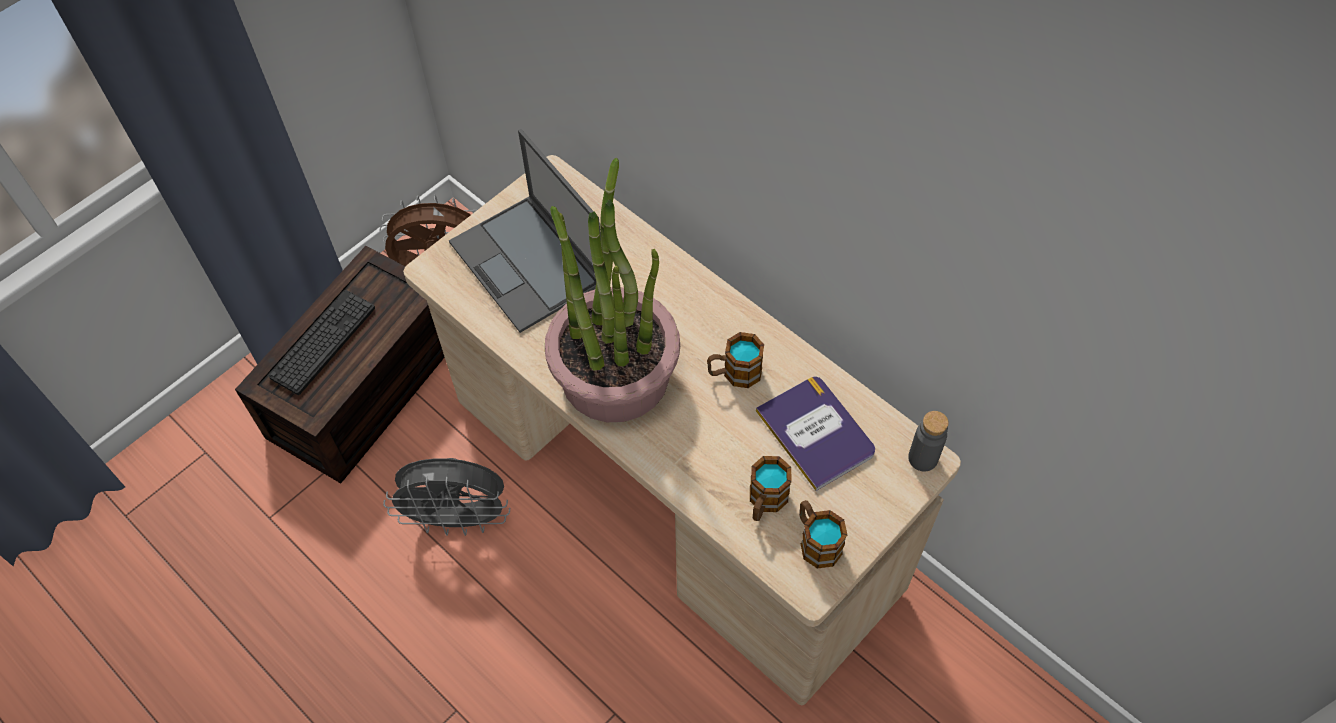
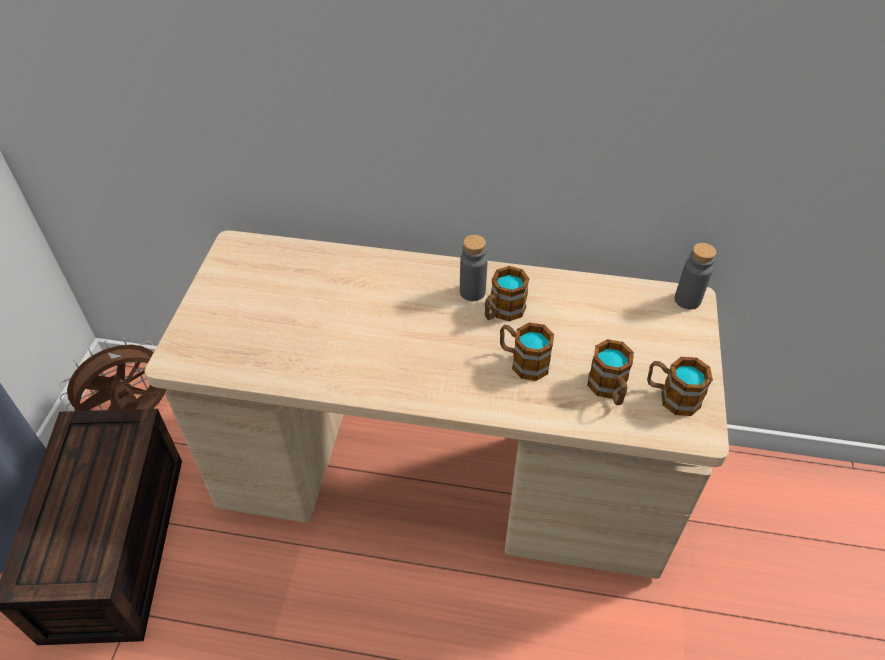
camera: 35 degrees left, 10 degrees down
keyboard [268,290,375,395] -> none
grey fan [383,458,510,536] -> none
laptop [449,129,601,333] -> none
potted plant [545,158,680,422] -> none
book [756,377,875,491] -> none
none -> grey bottle [460,235,488,301]
none -> mug [500,323,554,381]

